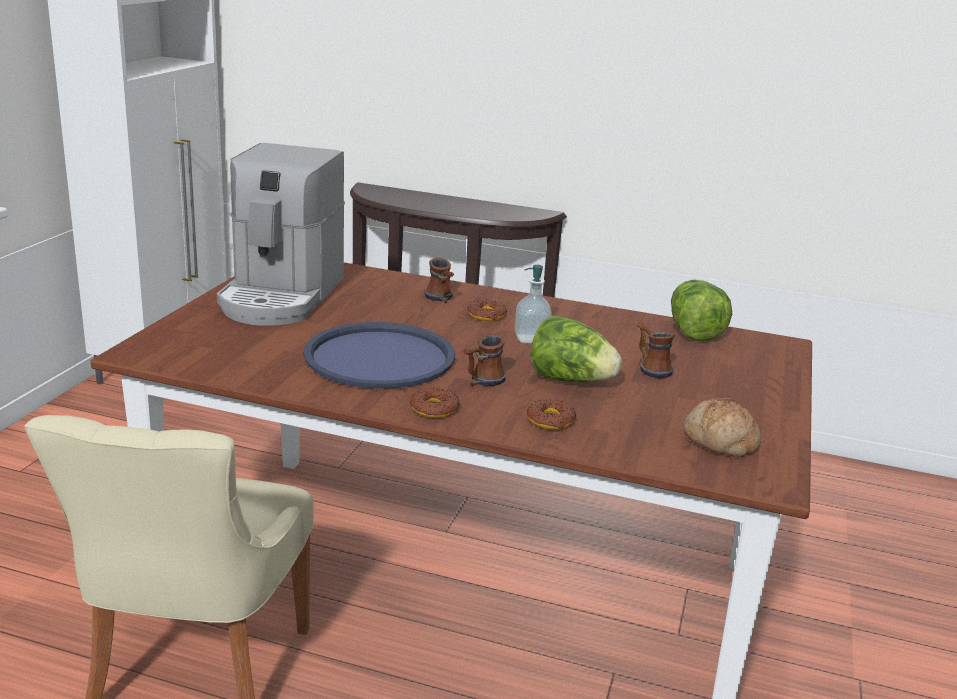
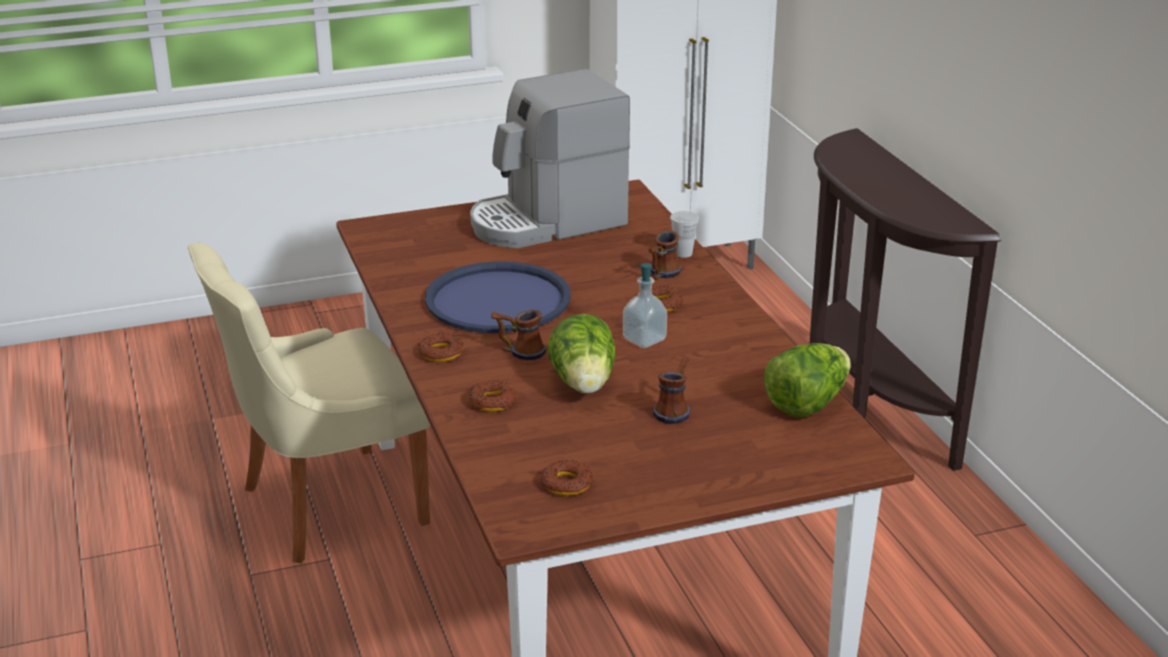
camera: 55 degrees right, 5 degrees up
bread [683,398,761,457] -> donut [541,460,594,496]
none -> white cup [670,211,699,258]

